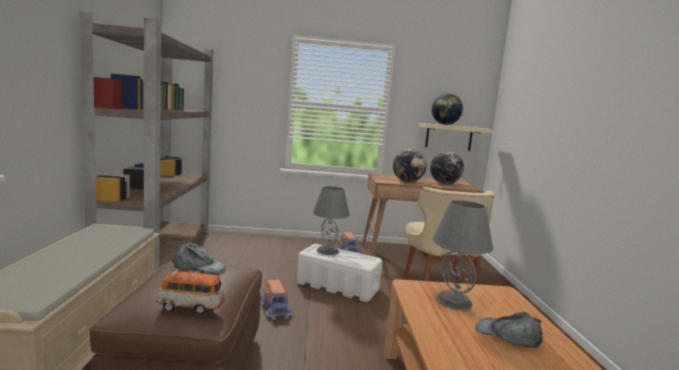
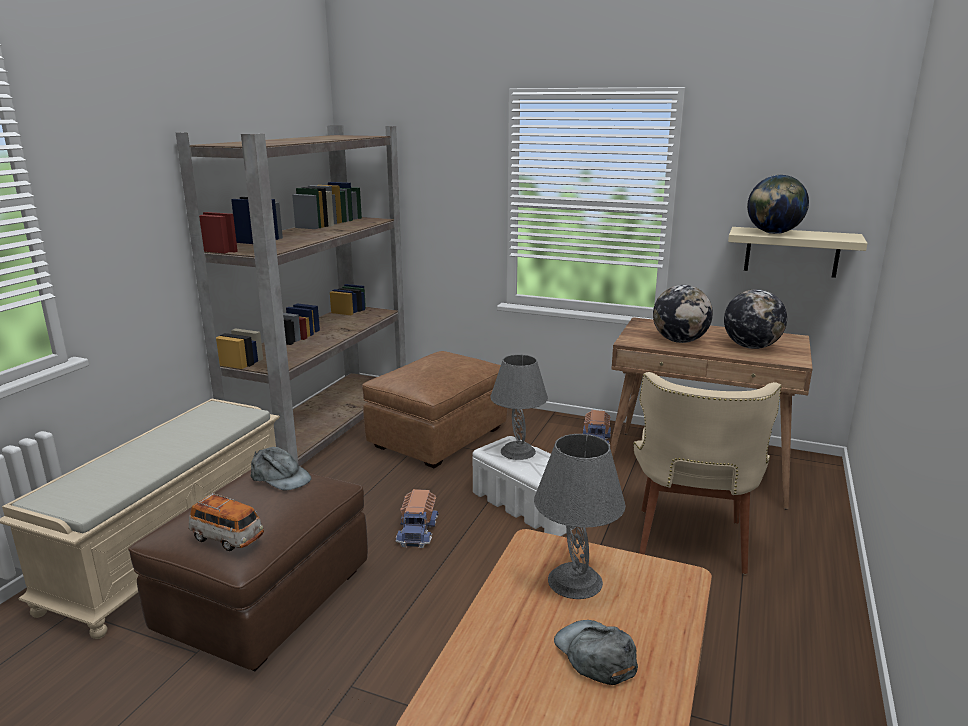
camera: 25 degrees right, 10 degrees up
none -> brown ottoman [362,351,507,468]

